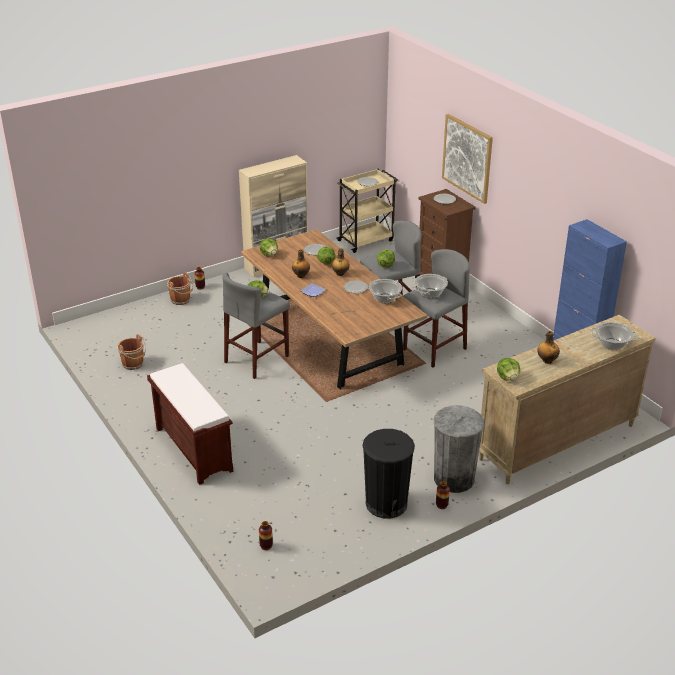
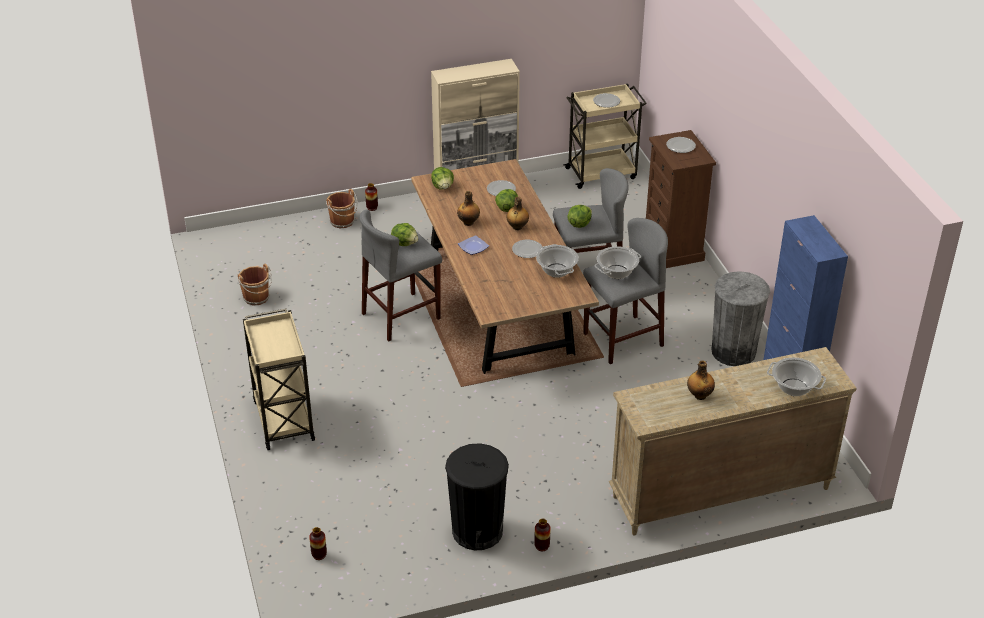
camera: 15 degrees right, 5 degrees up
brown bench [147,363,233,485] -> beige cart [243,308,315,450]
grey trash can [434,405,484,493] -> grey trash can moved to [711,271,770,366]
picture [442,114,493,204] -> none
lettuce [497,358,520,381] -> none

